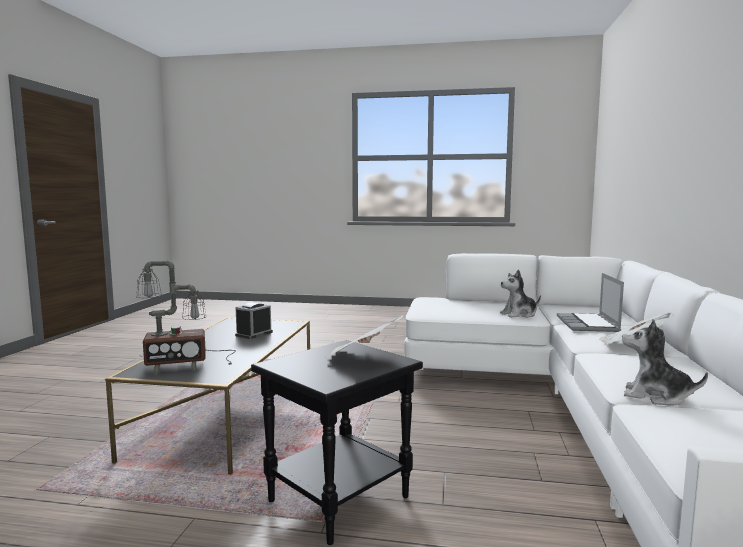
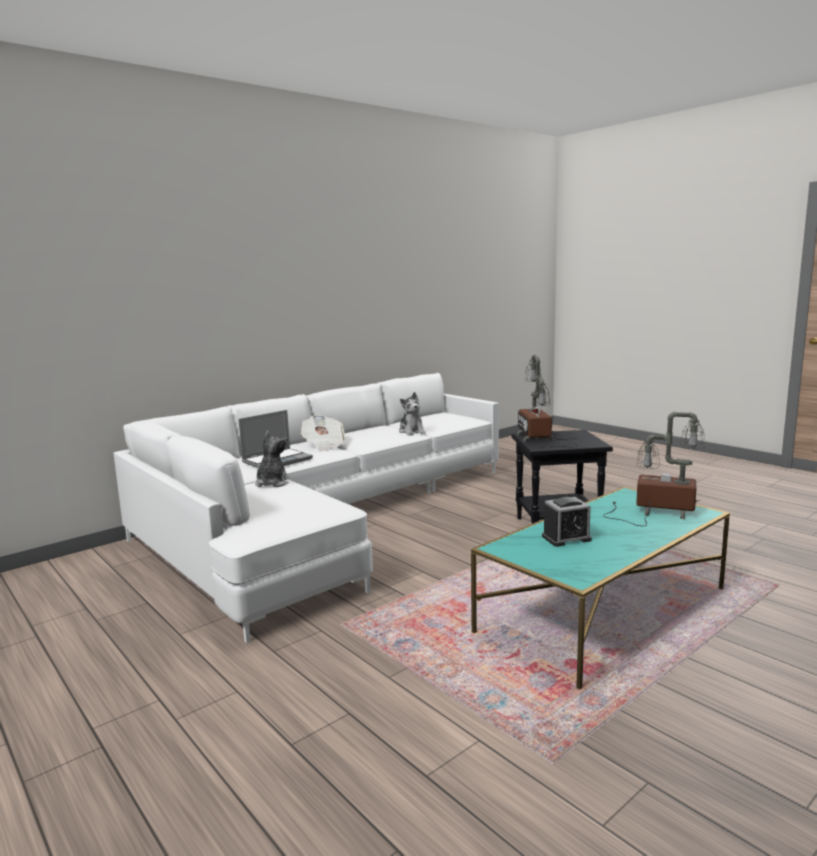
camera: 140 degrees left, 5 degrees up
black coffee table [105,317,310,475] -> turquoise coffee table [471,487,730,689]
newspaper [329,315,404,356] -> table lamp [517,355,579,448]
plush toy [500,269,541,318] -> plush toy turned 105 degrees counterclockwise [255,431,289,487]

